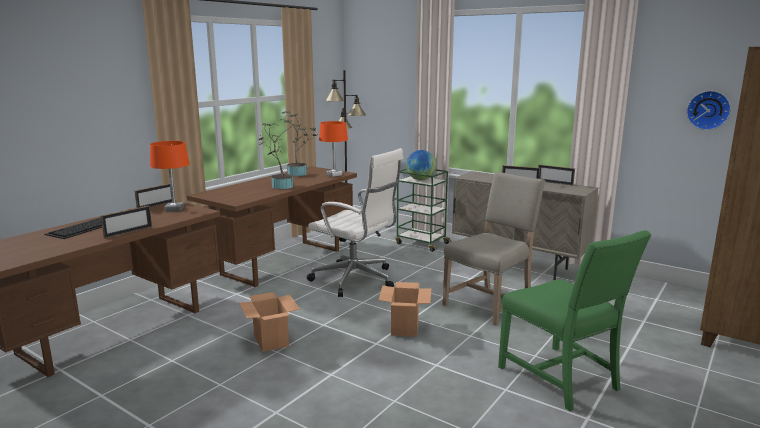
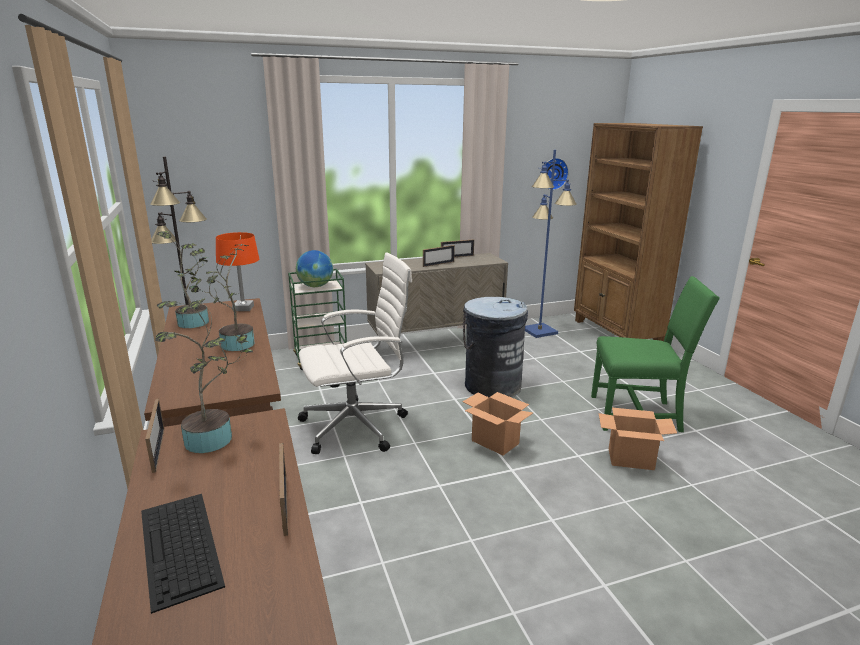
camera: 55 degrees left, 5 degrees up
orange table lamp [150,141,190,212] -> potted plant [155,298,253,453]
cardboard box [239,292,300,352] -> cardboard box moved to [599,408,677,470]
beige chair [443,171,545,326] -> grey trash can [463,297,528,397]
none -> blue floor lamp [525,150,577,338]

